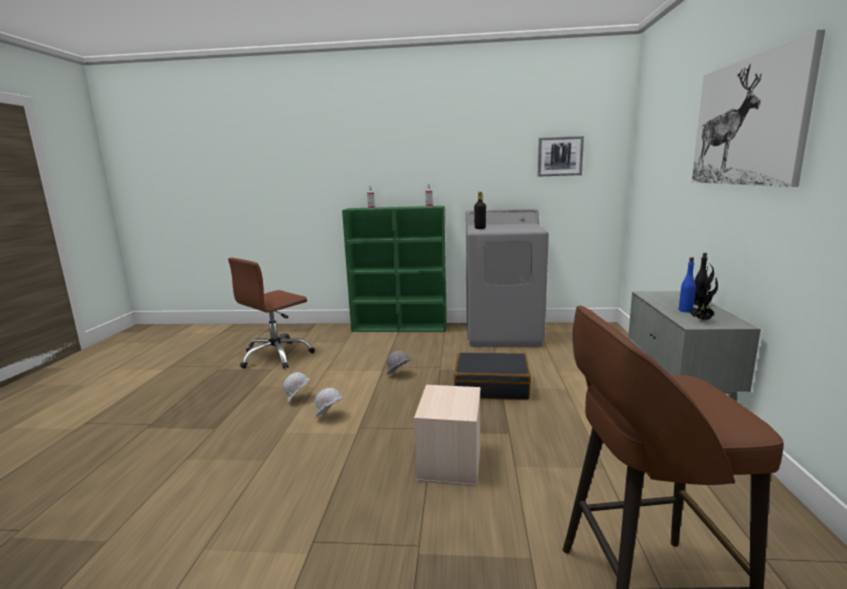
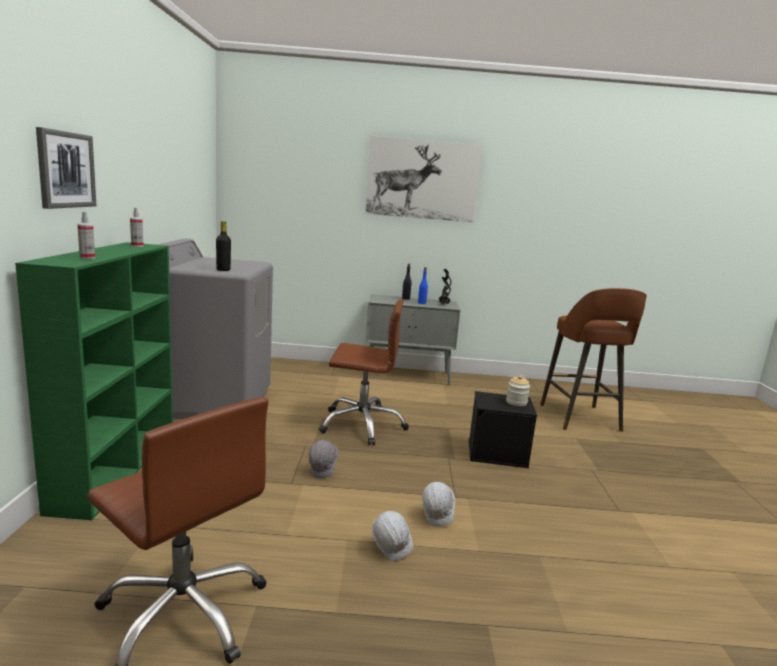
camera: 95 degrees left, 0 degrees up
beige storage box [414,385,481,486] -> black storage box [469,391,537,468]
black suitcase [454,352,531,400] -> brown office chair [319,299,409,445]
picture [538,136,584,176] -> picture moved to [36,127,97,209]
none -> jar [506,375,530,406]

